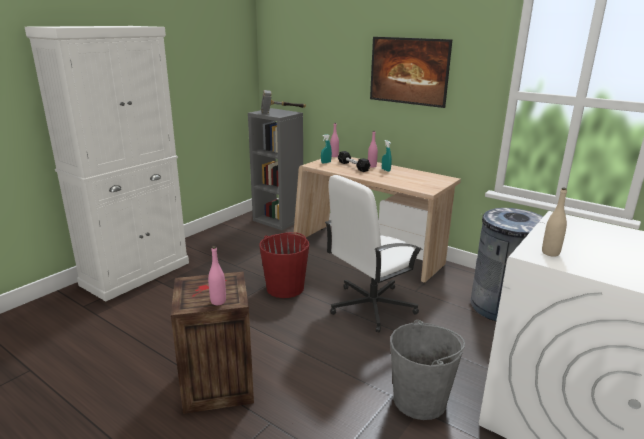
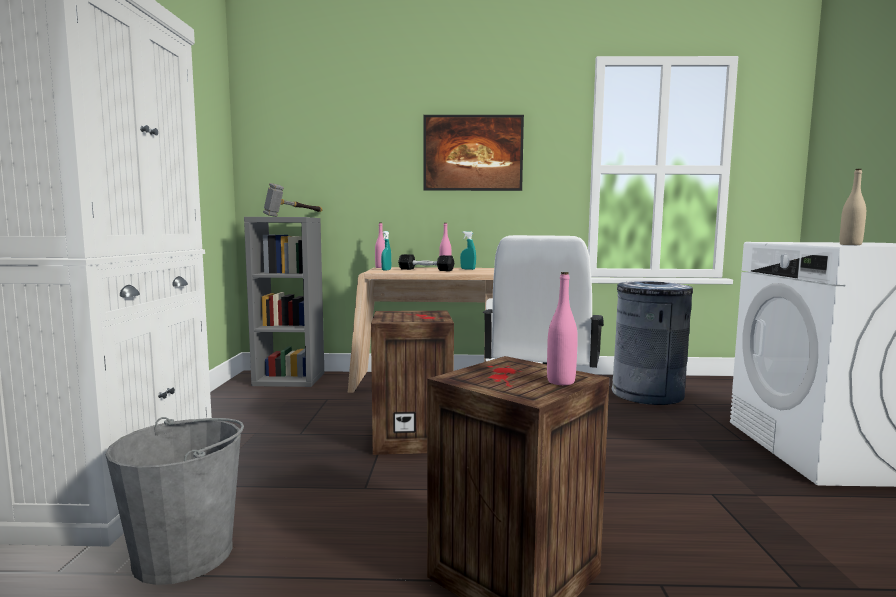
camera: 35 degrees left, 15 degrees down
red bucket [259,232,309,298] -> crate [371,311,454,455]
grey bucket [390,320,465,420] -> grey bucket moved to [105,417,244,585]

